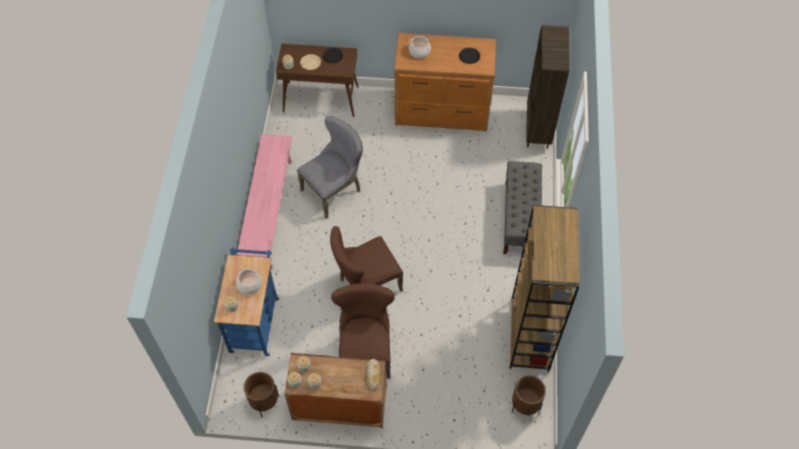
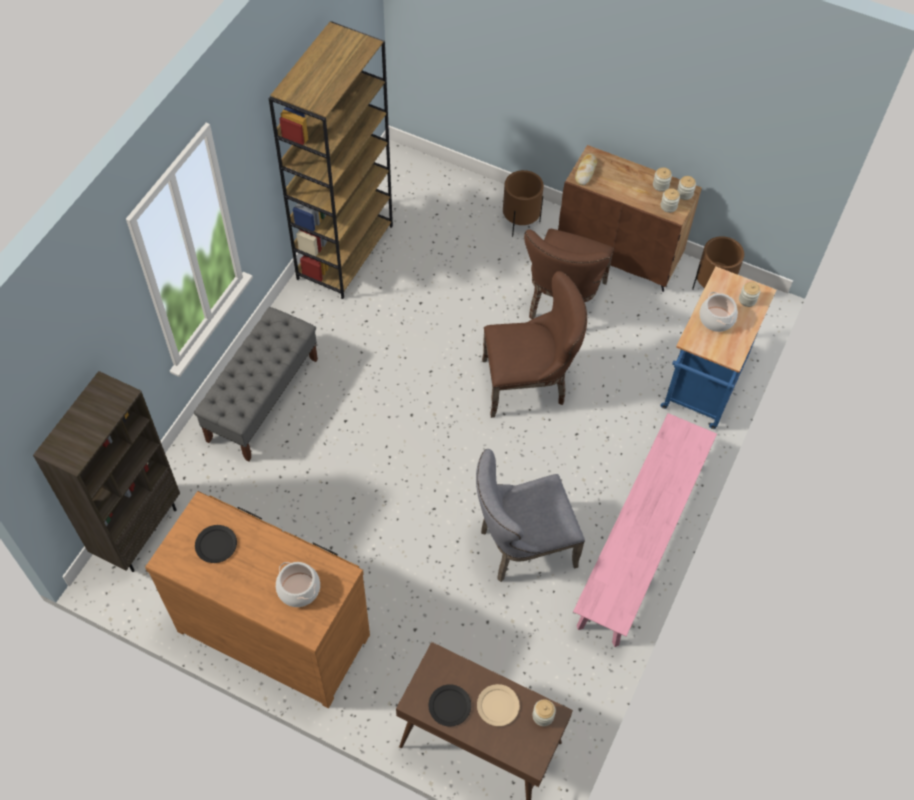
camera: 160 degrees left, 0 degrees up
brown planter [512,375,546,415] -> brown planter moved to [503,170,544,237]

